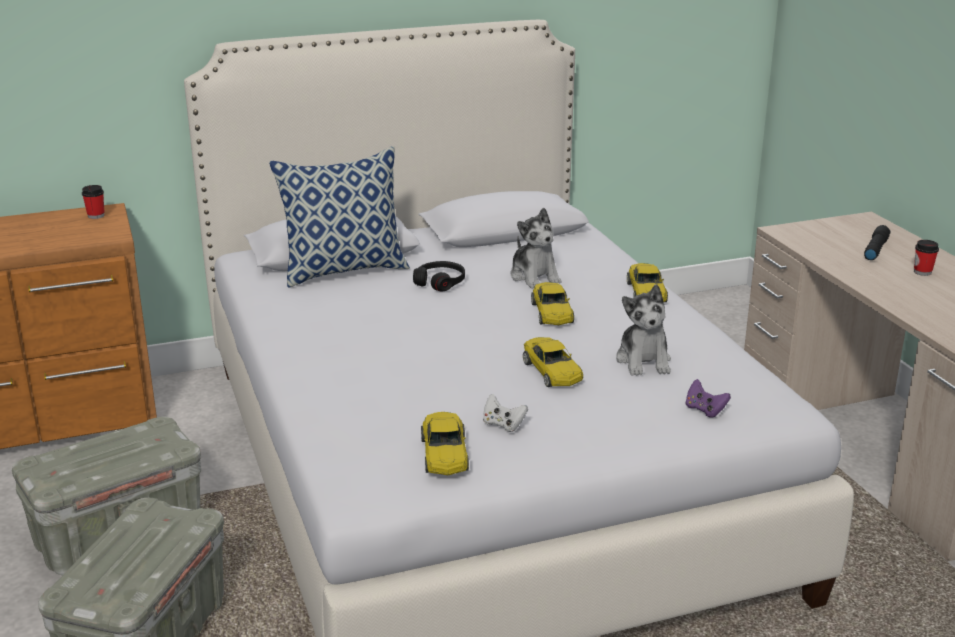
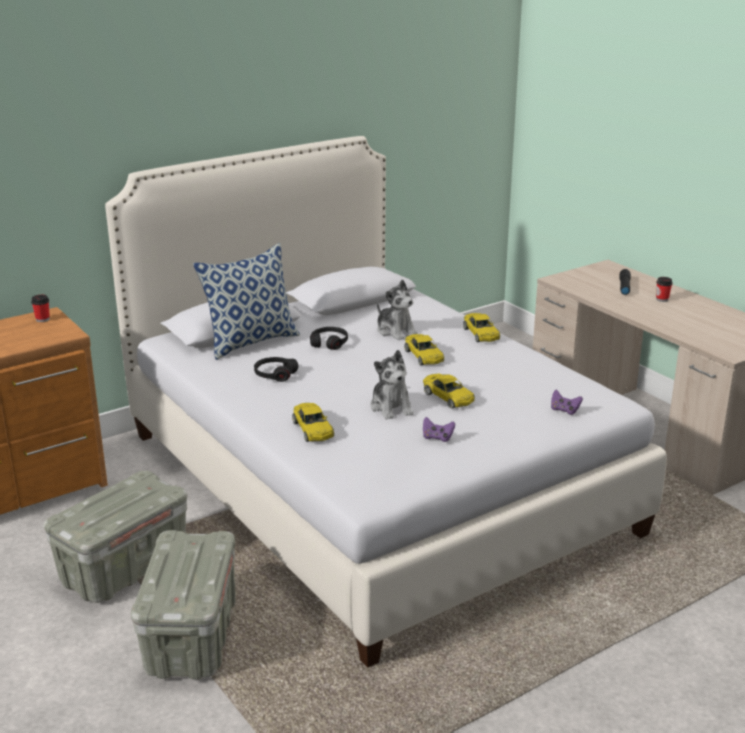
camera: 15 degrees left, 0 degrees up
yellow toy car [421,412,469,475] -> yellow toy car moved to [292,403,334,442]
white game controller [483,394,528,432] -> purple game controller [423,417,455,442]
plush toy [616,284,671,376] -> plush toy moved to [370,350,414,420]
none -> black headphones [254,357,298,382]

